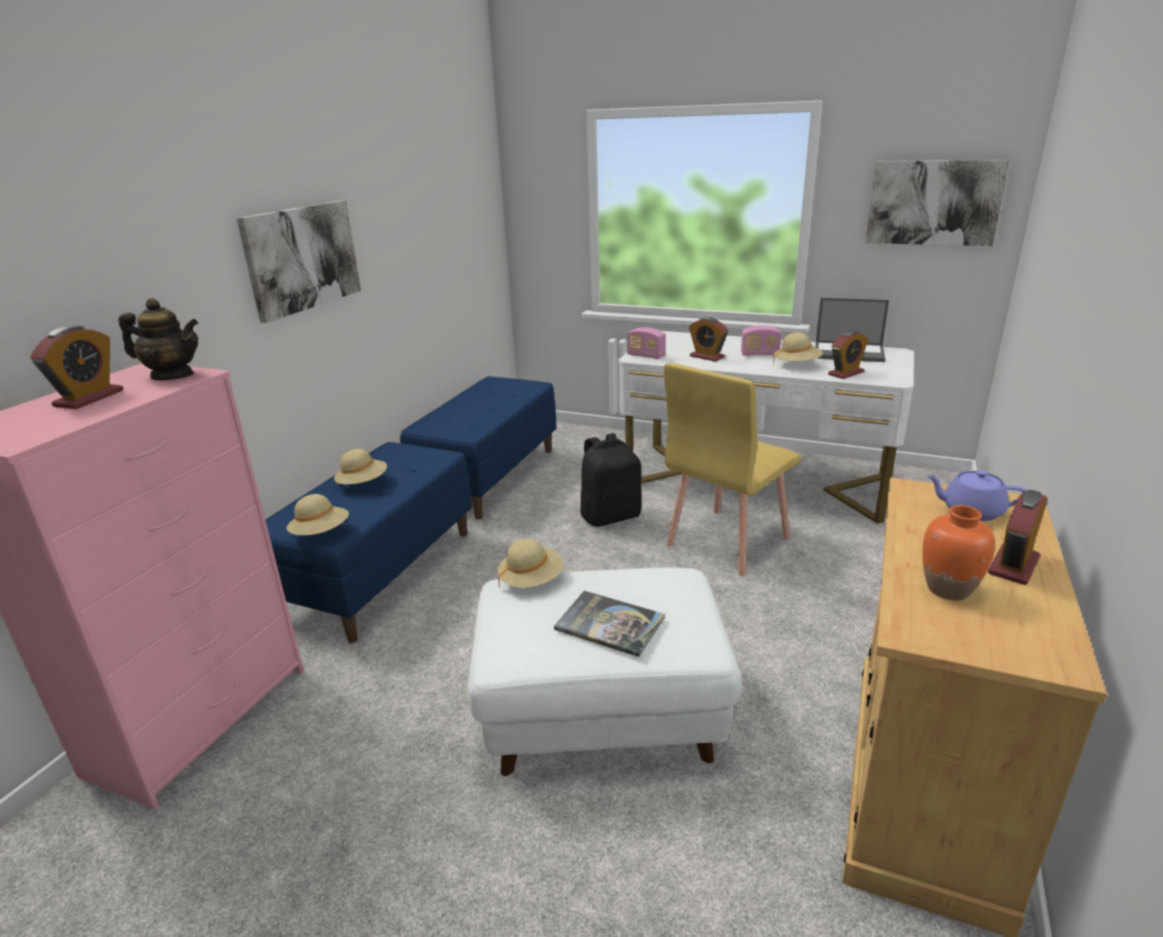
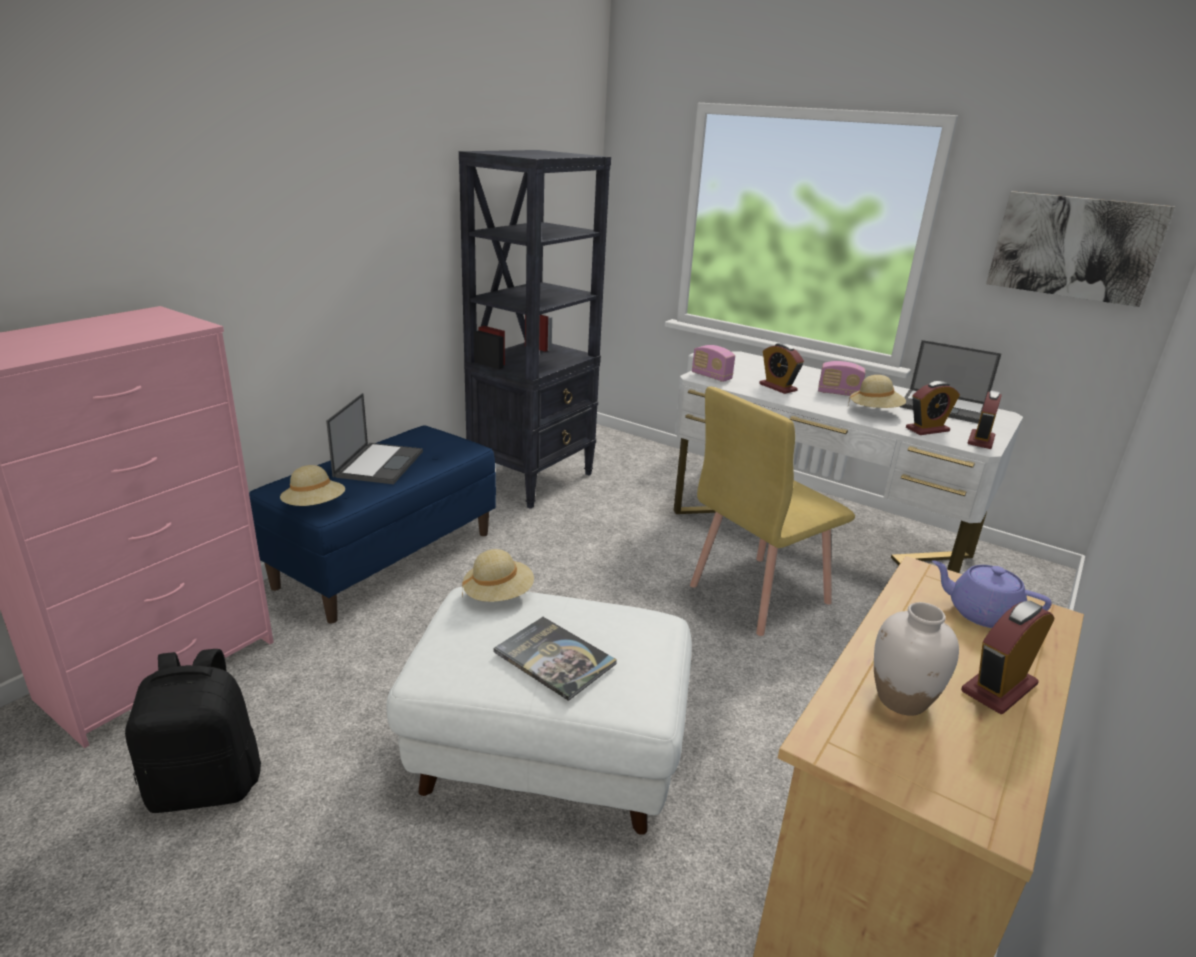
camera: 10 degrees right, 0 degrees up
alarm clock [30,326,123,409] -> alarm clock moved to [968,390,1002,449]
teapot [118,298,198,380] -> none
picture [237,200,361,323] -> none
beige hat [334,449,387,484] -> laptop [326,393,423,484]
blue bench [400,376,557,519] -> black bookcase [459,150,611,509]
black backpack [580,433,642,527] -> black backpack moved to [125,649,261,813]
orange vase [922,505,995,600] -> white vase [874,602,959,716]

